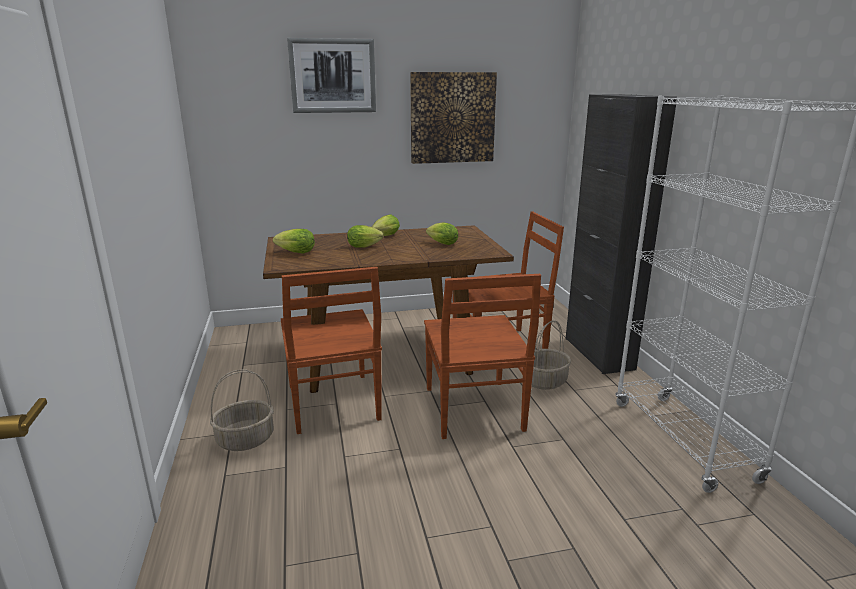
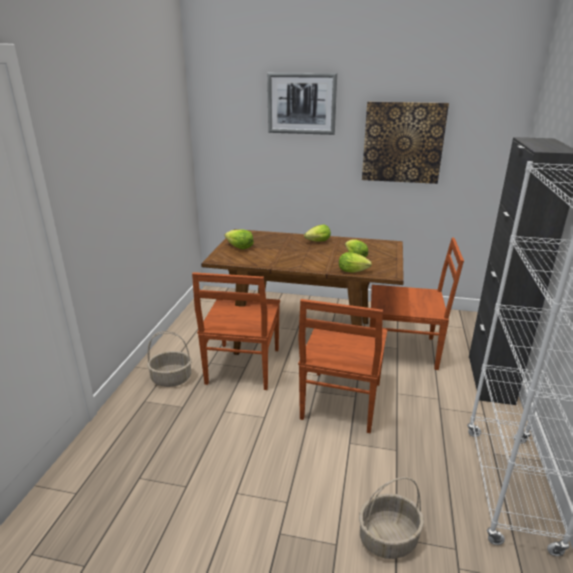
camera: 25 degrees right, 5 degrees up
lettuce [347,225,384,248] -> lettuce moved to [339,252,372,273]
basket [532,320,571,390] -> basket moved to [359,477,424,559]

